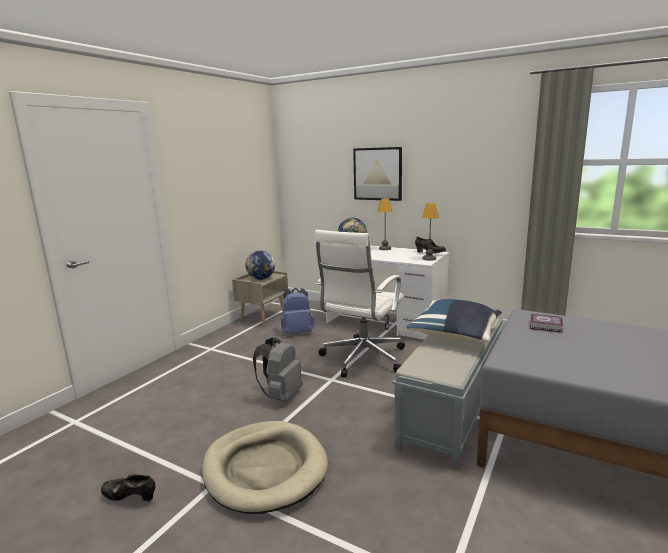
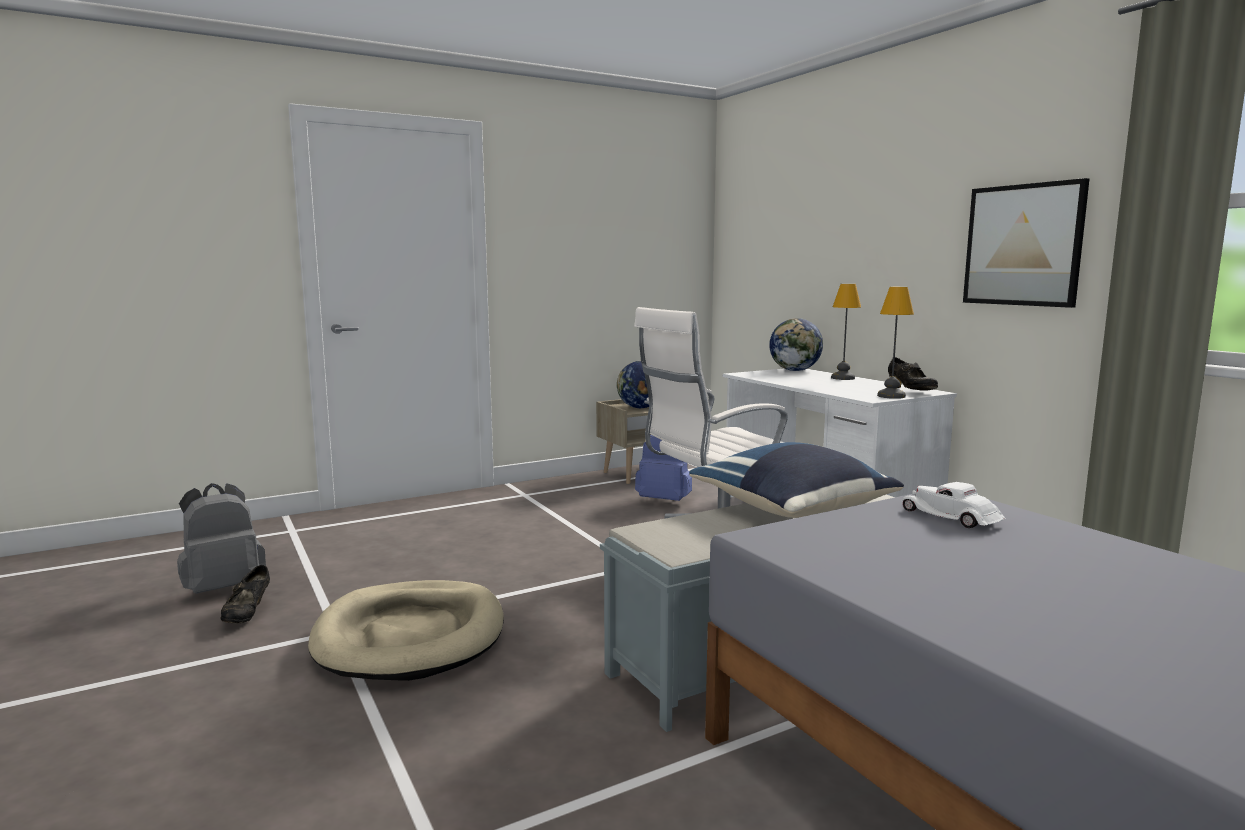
camera: 30 degrees right, 5 degrees down
black shoe [101,474,156,501] -> black shoe turned 135 degrees counterclockwise [220,565,270,623]
grey backpack [253,337,303,402] -> grey backpack moved to [177,483,266,594]
picture [353,147,402,201] -> picture moved to [963,178,1089,308]
book [530,314,563,333] -> white toy car [902,482,1005,528]

